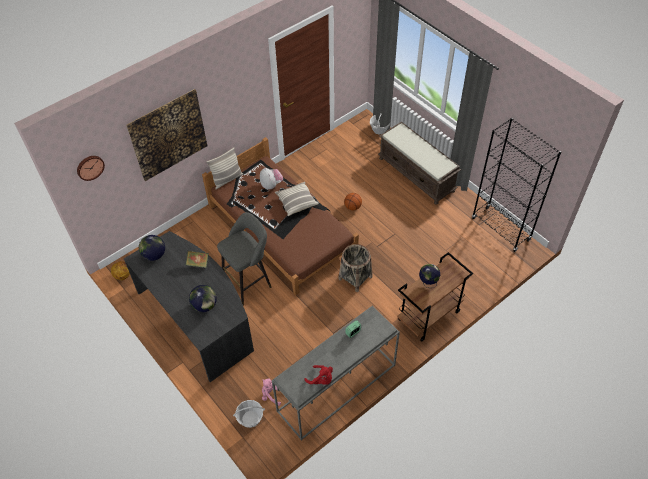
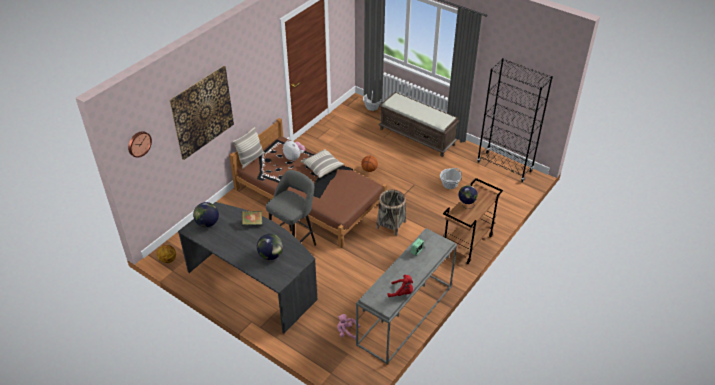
camera: 15 degrees left, 10 degrees down
basket [233,400,265,428] -> basket moved to [440,168,462,189]

